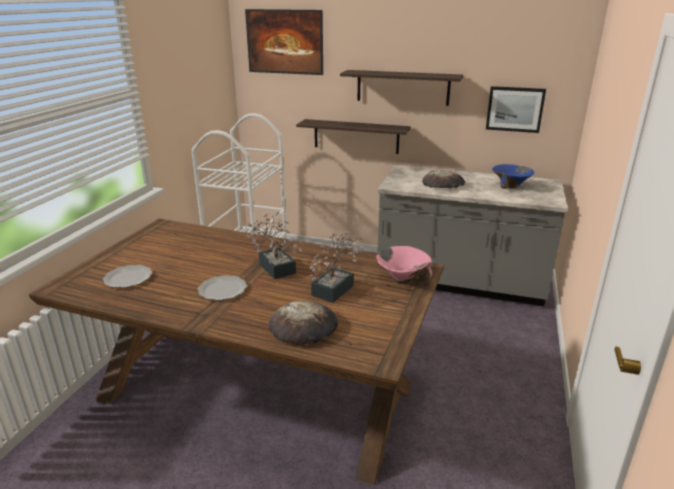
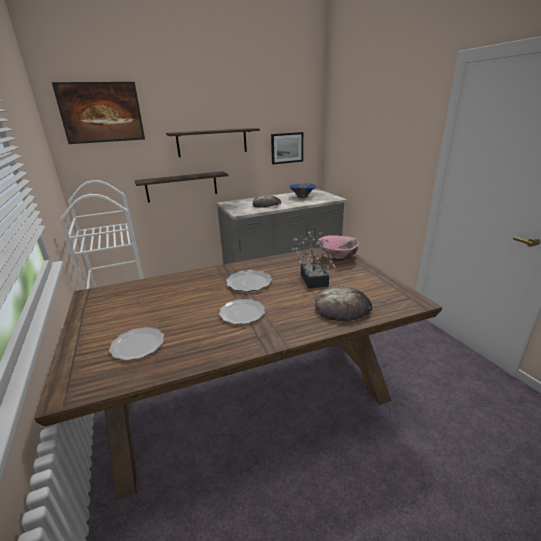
camera: 40 degrees left, 0 degrees up
potted plant [246,212,302,279] -> plate [226,270,272,292]

